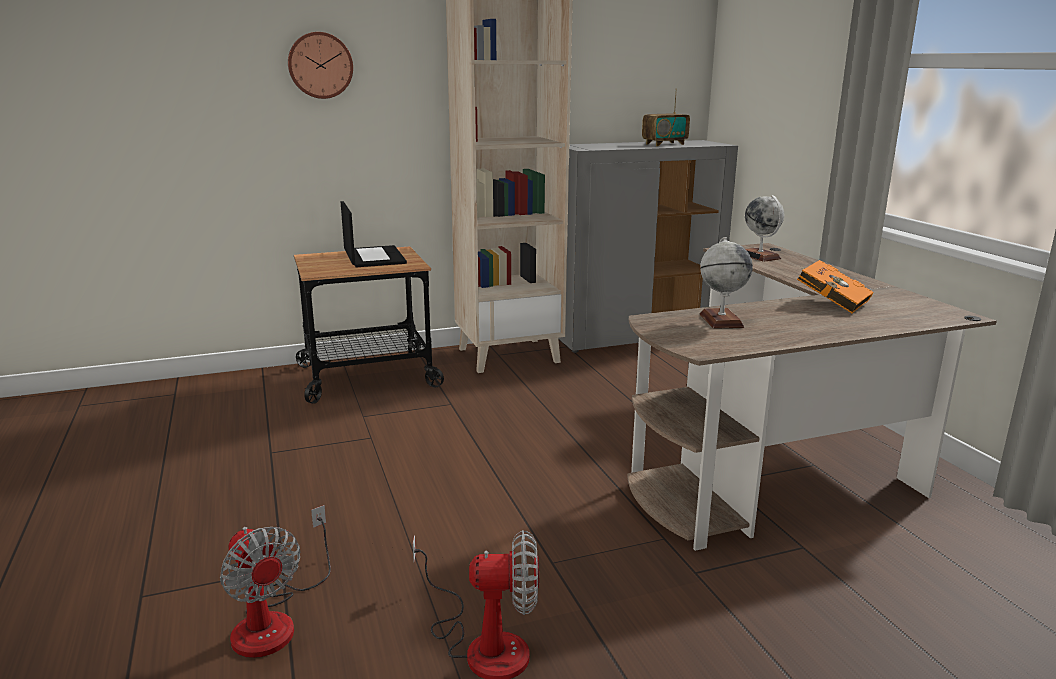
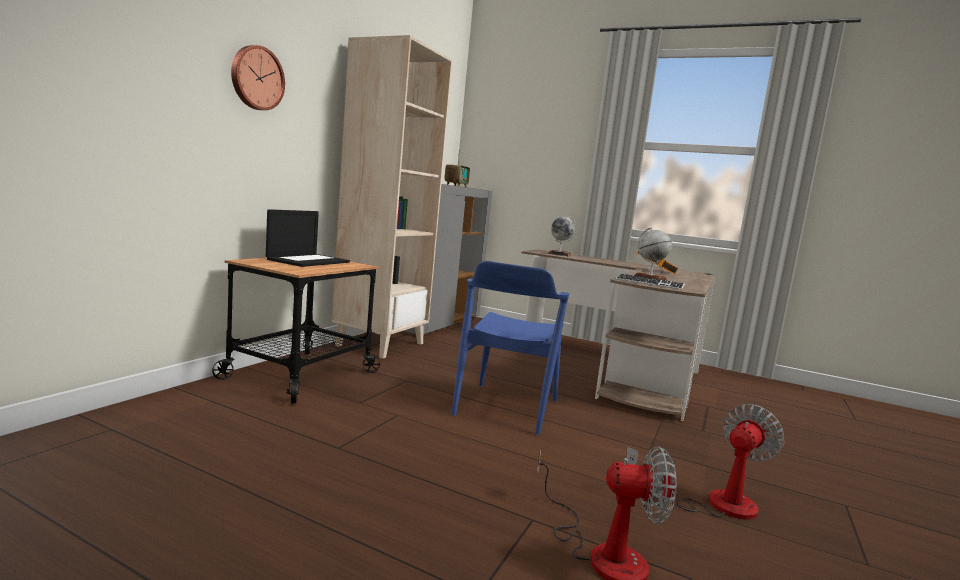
camera: 45 degrees left, 10 degrees down
laptop [341,201,407,267] -> laptop turned 90 degrees clockwise [266,209,350,267]
none -> blue chair [452,261,569,435]
none -> keyboard [616,274,685,290]

